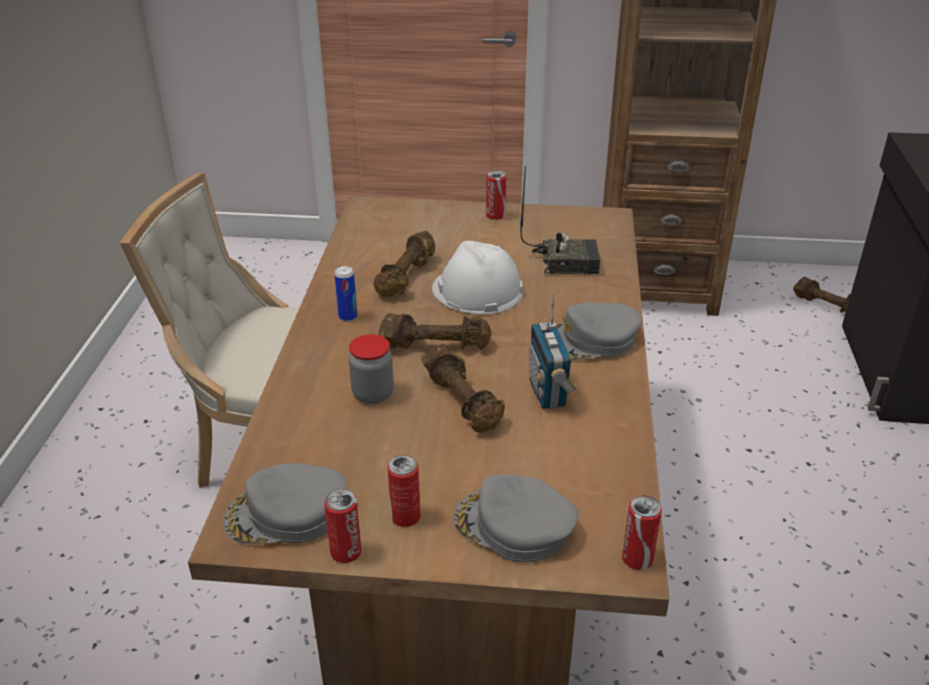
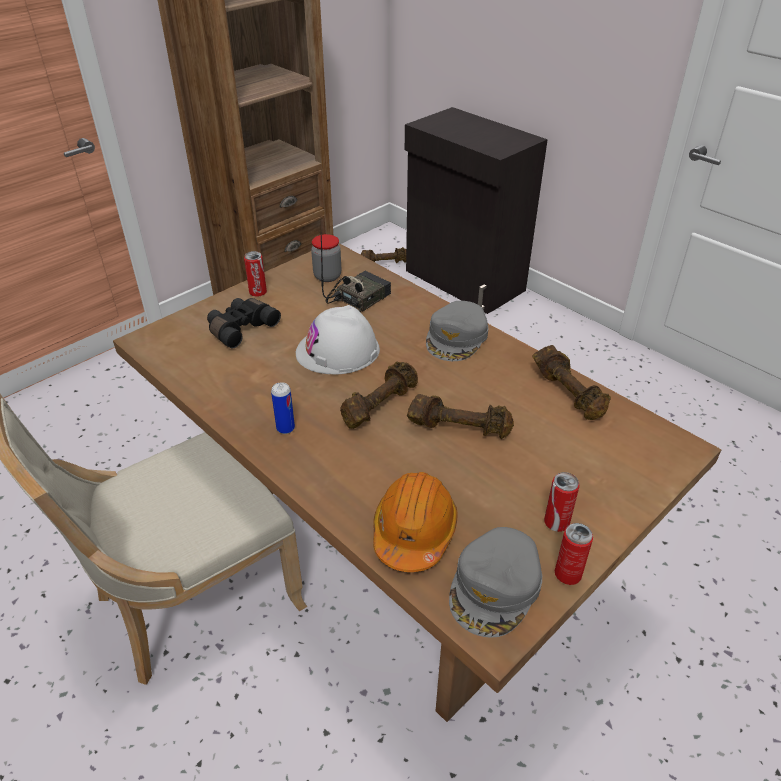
camera: 50 degrees left, 5 degrees up
jar [348,334,394,404] -> jar moved to [311,234,341,282]
brown dumbbell [373,231,435,297] -> brown dumbbell moved to [532,345,611,420]
grey cap [453,474,578,562] -> none
radio [529,293,577,409] -> none
can [622,495,662,570] -> none
none -> black binoculars [207,298,281,348]
none -> orange hard hat [373,472,457,572]

